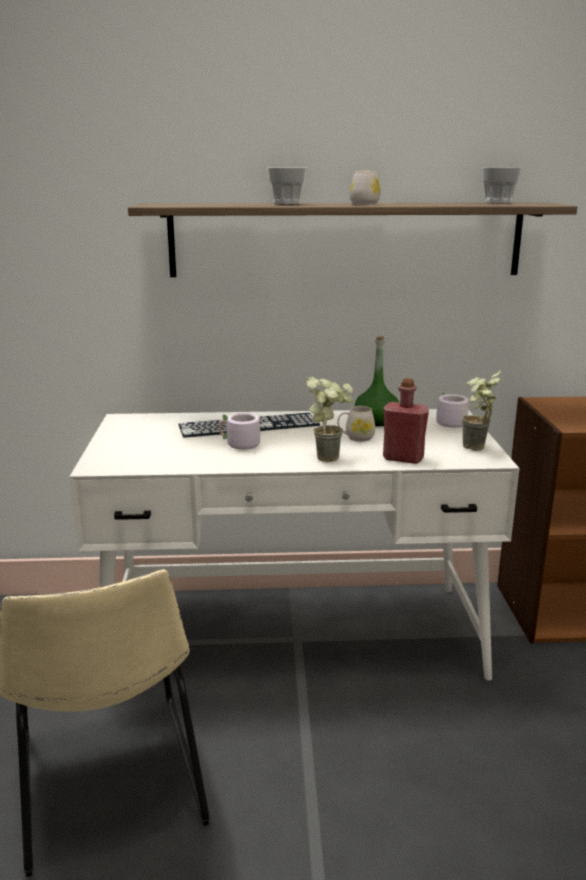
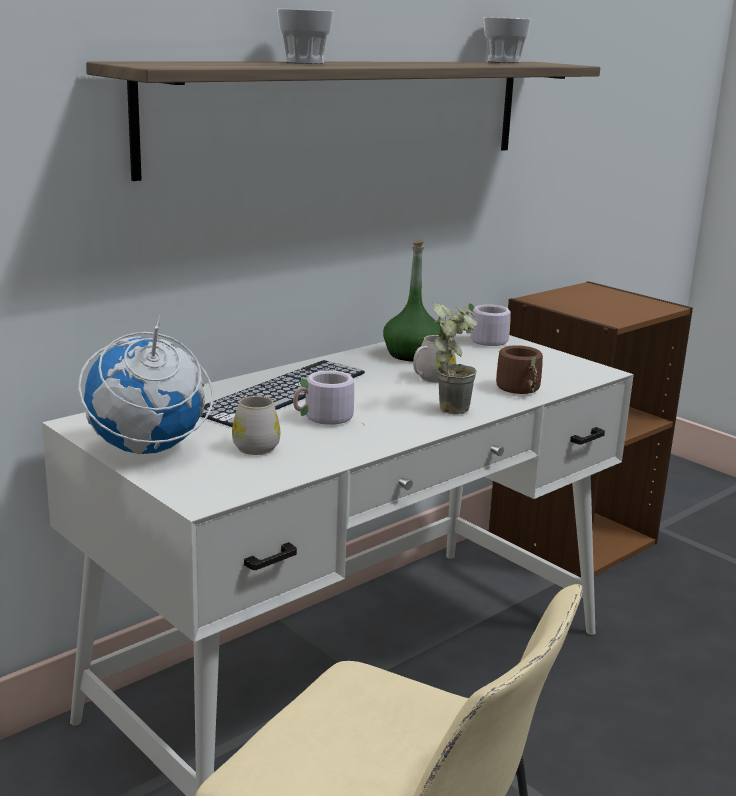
camera: 40 degrees left, 0 degrees up
white mug [350,171,380,205] -> white mug moved to [232,396,280,455]
red bottle [383,378,429,464] -> brown mug [496,345,543,394]
potted plant [462,370,501,451] -> none
none -> globe [78,312,214,454]

